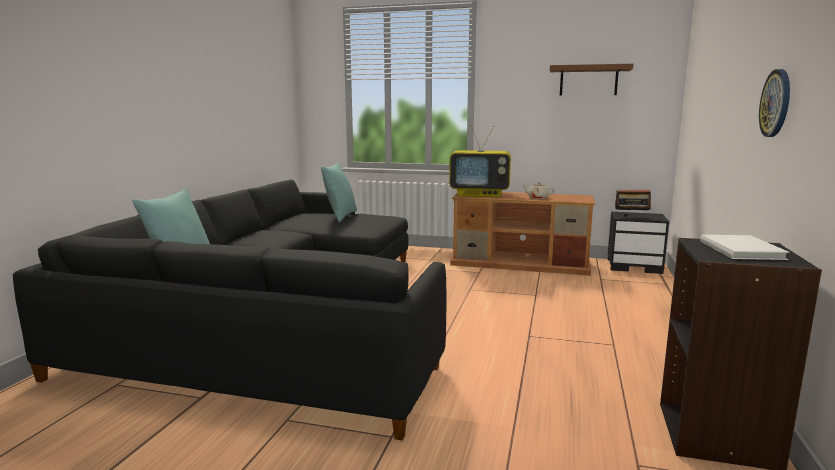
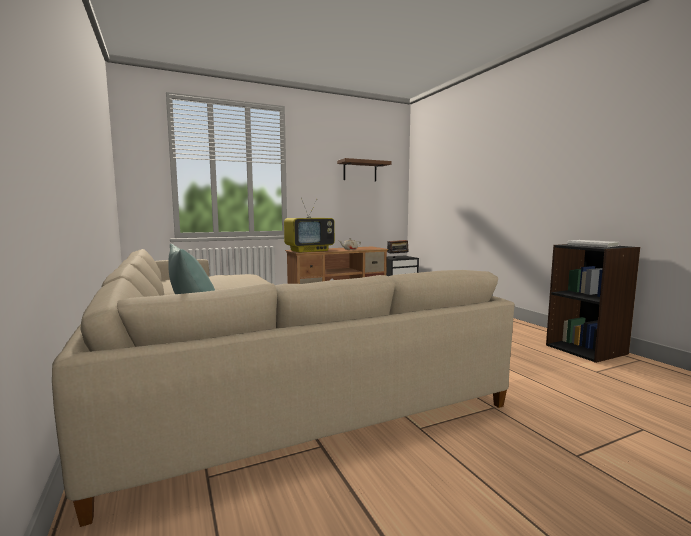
camera: 40 degrees left, 5 degrees down
black sofa [13,180,446,440] -> beige sofa [52,249,515,527]
turquoise pillow [321,162,357,222] -> none
wall clock [759,69,790,137] -> none

